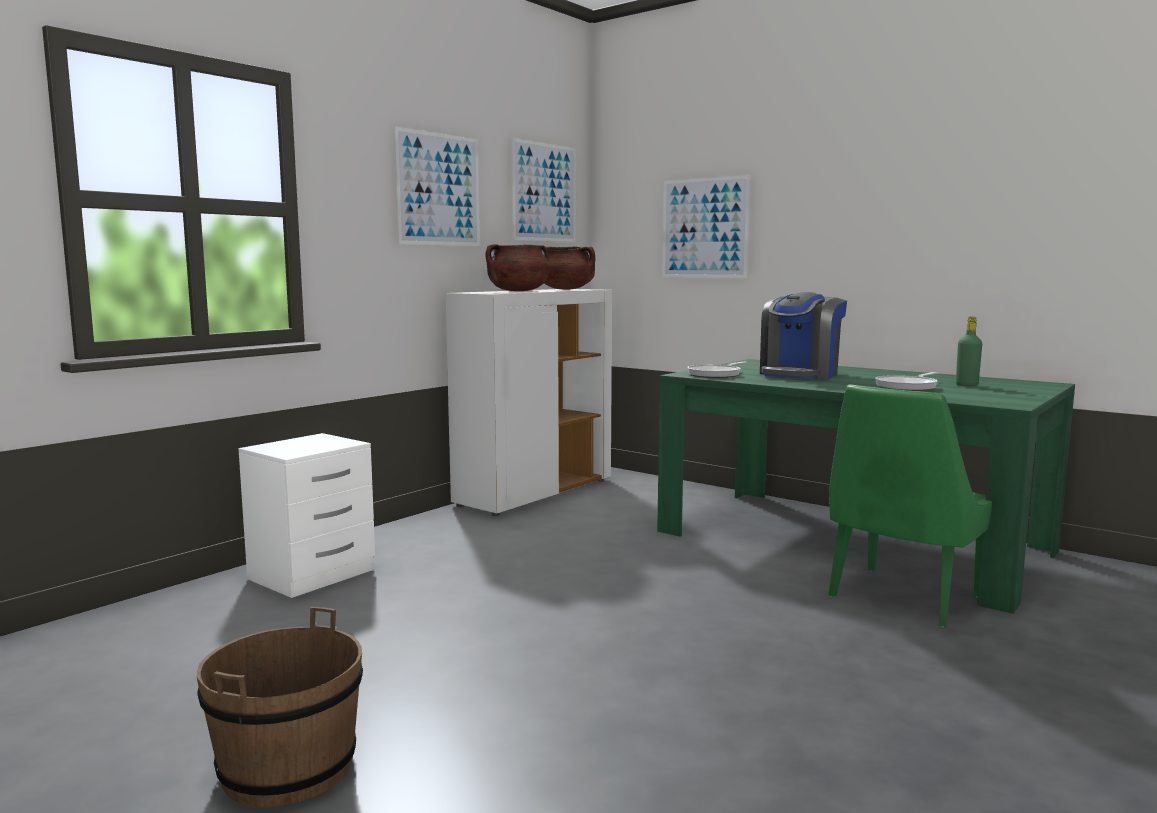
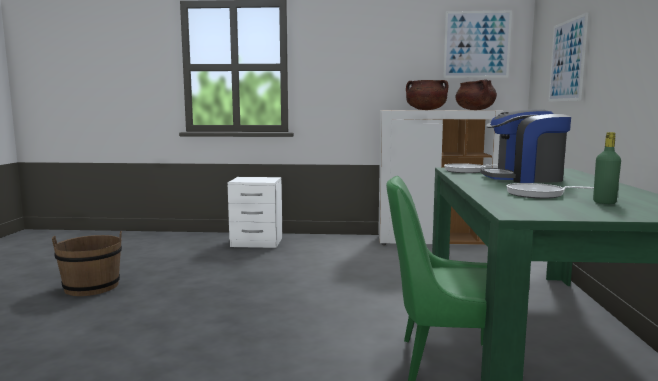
camera: 55 degrees right, 0 degrees up
picture [393,126,480,246] -> none

